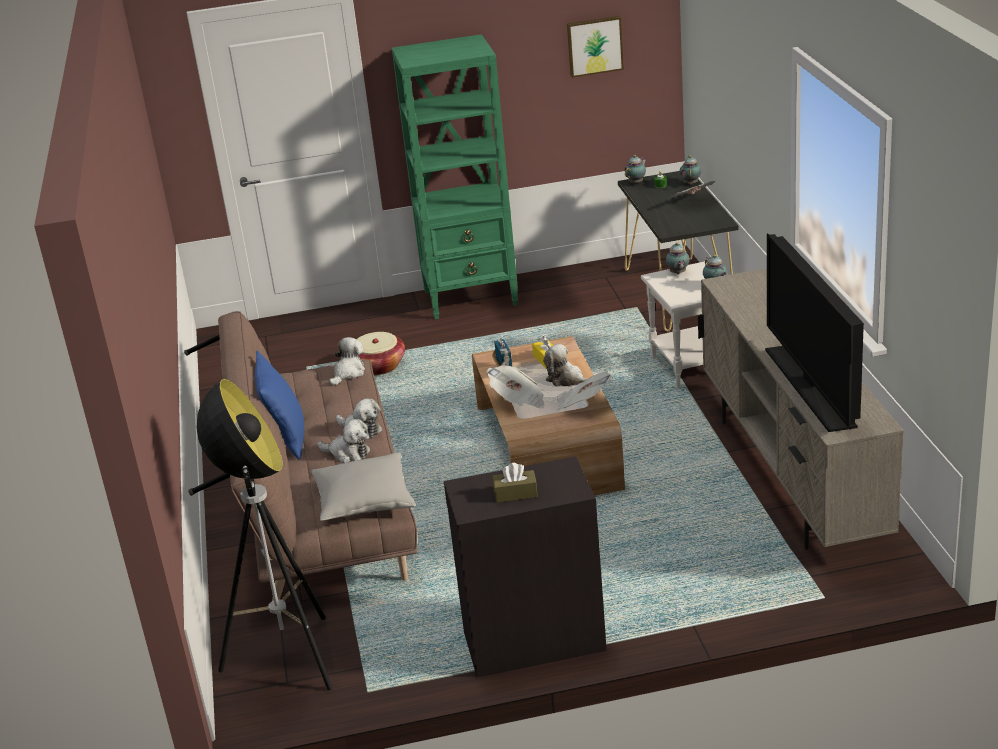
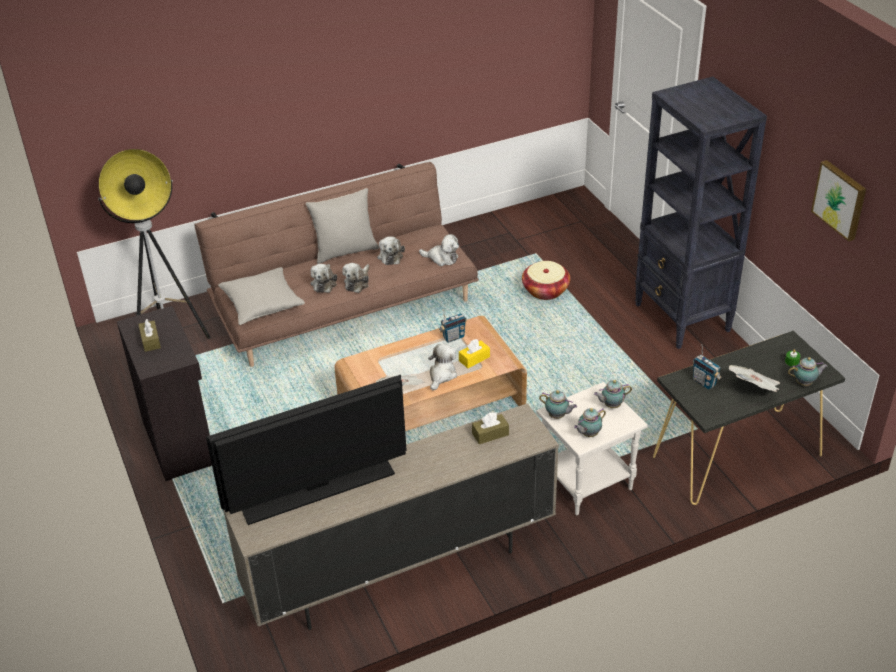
camera: 75 degrees right, 10 degrees up
blue pillow [255,351,304,460] -> grey pillow [306,188,379,264]
green bookcase [392,34,518,319] -> black bookcase [635,77,767,349]
newspaper [486,366,544,408] -> none
teapot [625,155,646,184] -> teapot moved to [539,390,577,419]
none -> plush toy [377,236,405,265]
none -> brown tissue box [472,412,509,444]
none -> radio [693,344,721,390]

